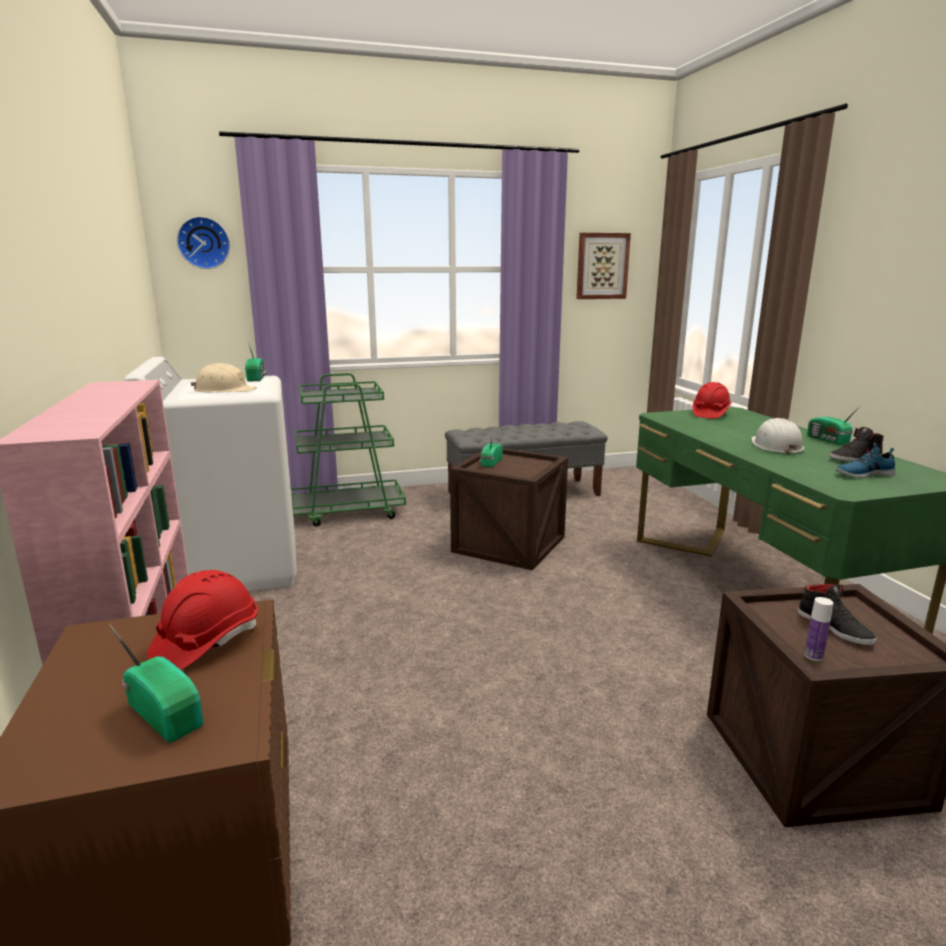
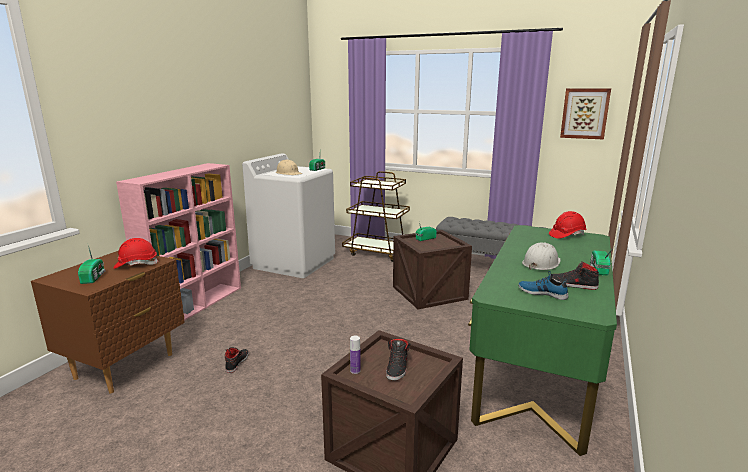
camera: 40 degrees right, 0 degrees up
wall clock [177,216,230,269] -> none
green cart [291,373,406,527] -> brown cart [342,171,410,262]
none -> black shoe [225,347,249,373]

